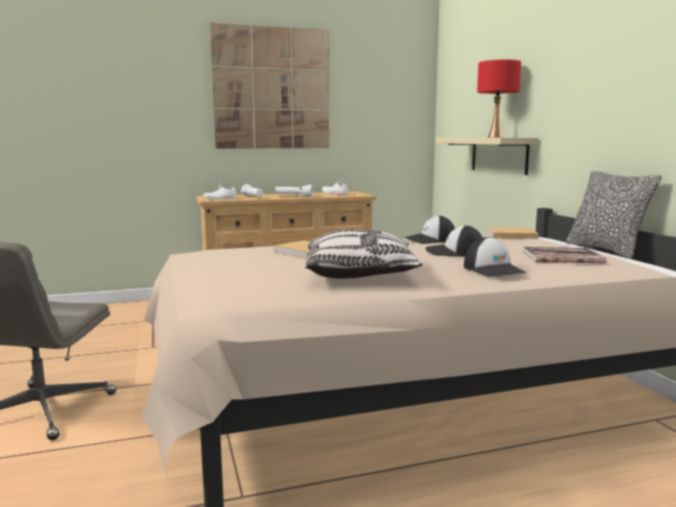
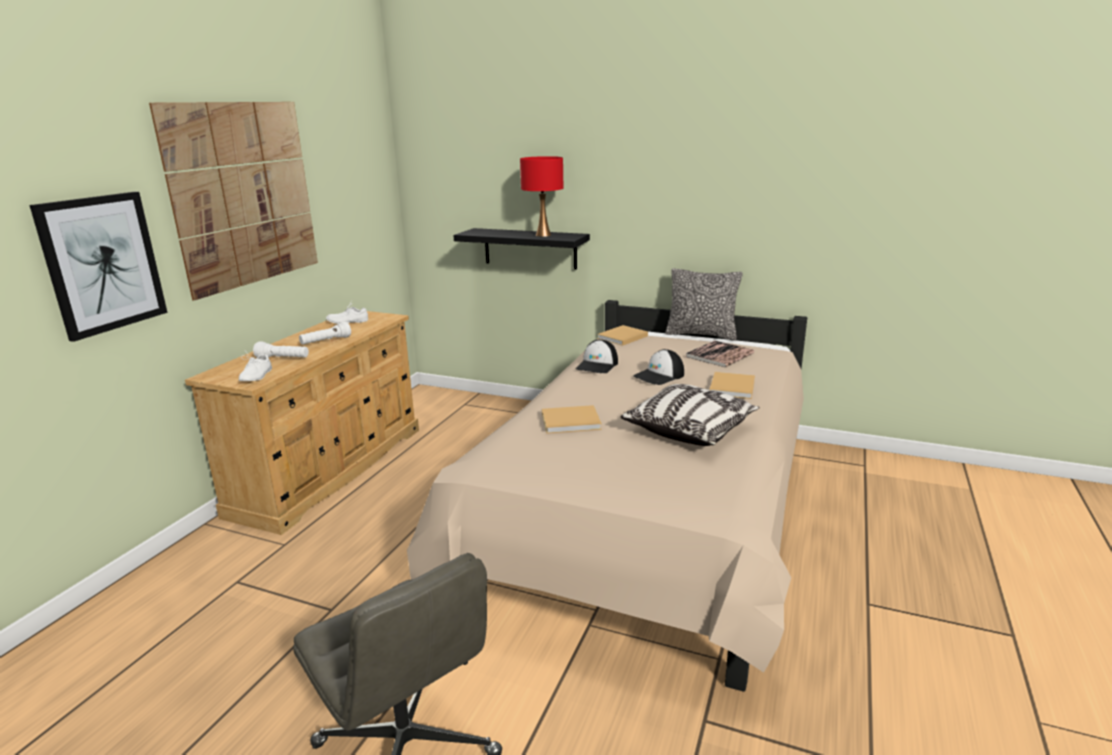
camera: 50 degrees left, 10 degrees up
beige shelf [436,138,539,175] -> black shelf [453,228,590,270]
cap [464,237,527,277] -> beige book [710,372,755,399]
none -> picture [29,192,168,342]

